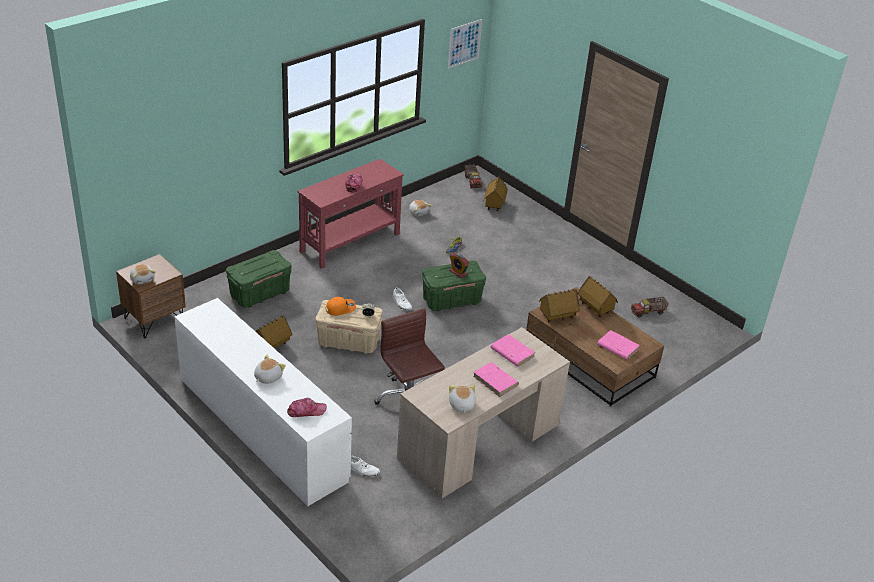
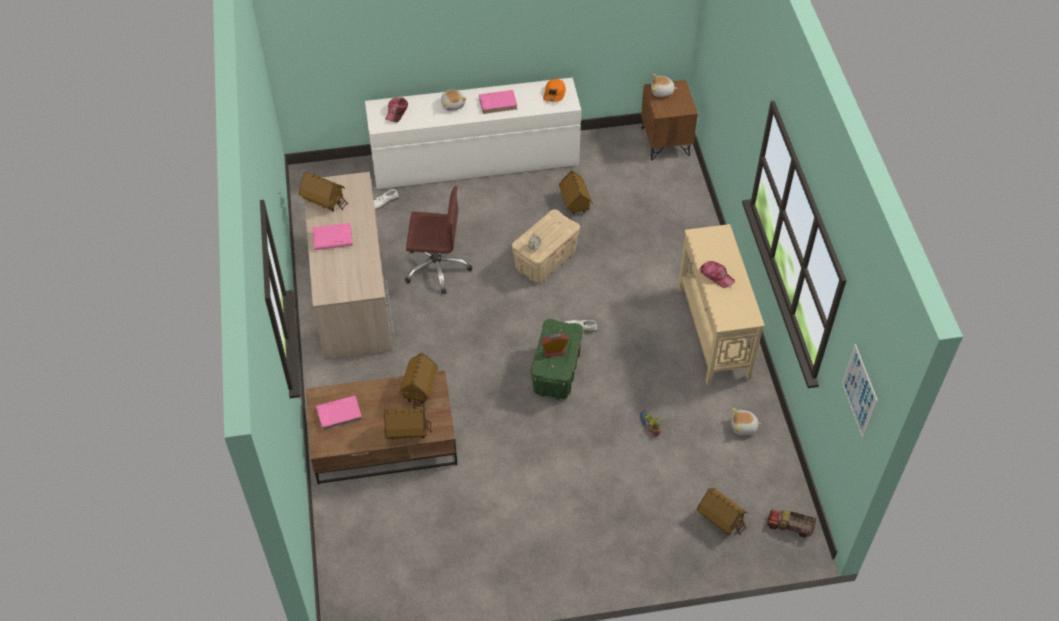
camera: 125 degrees right, 15 degrees up
green storage box [226,250,292,308] -> none
red console table [298,159,404,269] -> beige console table [678,224,765,386]
orange cap [326,297,356,316] -> orange cap moved to [543,79,566,102]
plush toy [449,385,476,413] -> toy house [299,172,348,212]
pink book [490,334,535,367] -> pink book moved to [479,90,517,114]
toy truck [631,297,669,318] -> none

